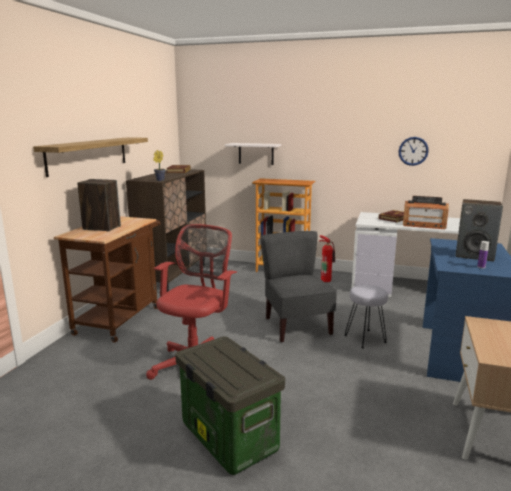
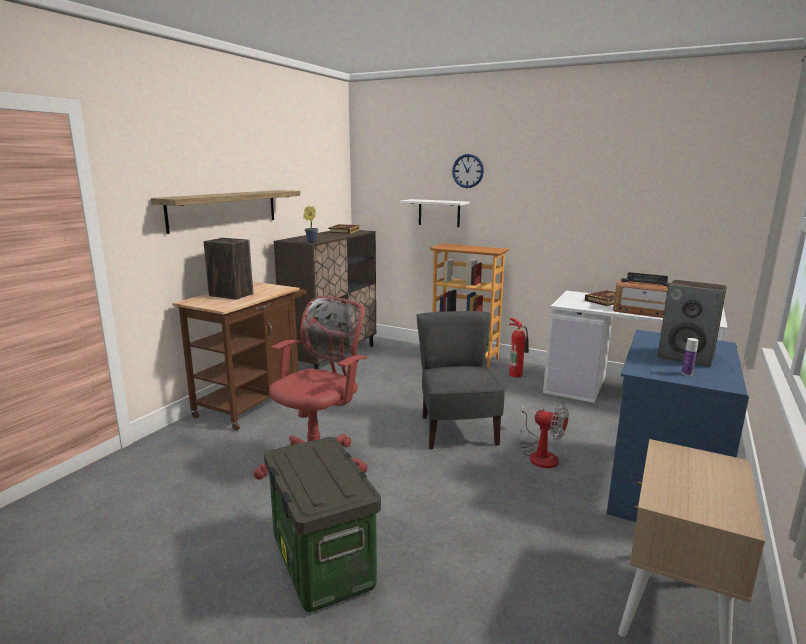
camera: 10 degrees right, 0 degrees up
grey stool [344,285,388,349] -> fan [519,404,569,468]
wall clock [399,137,429,166] -> wall clock moved to [452,154,484,188]

